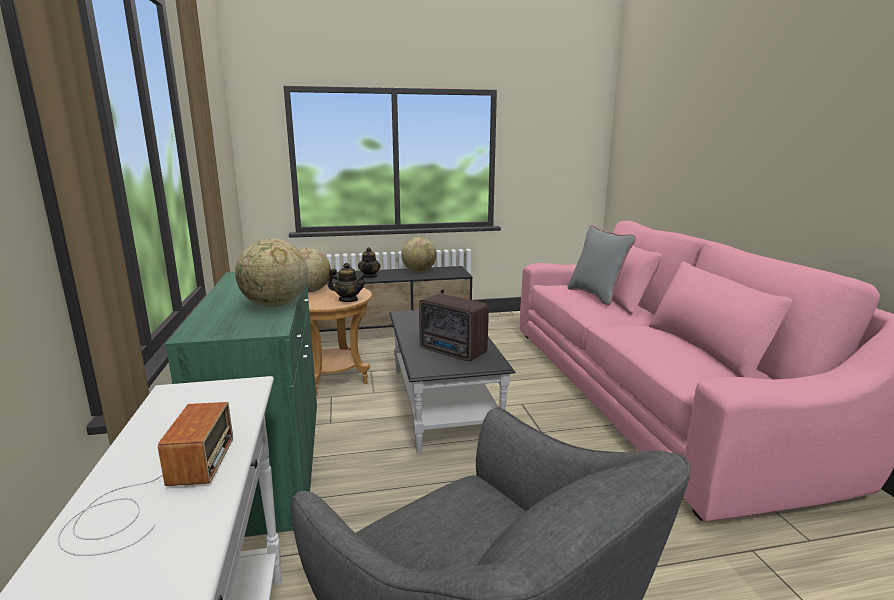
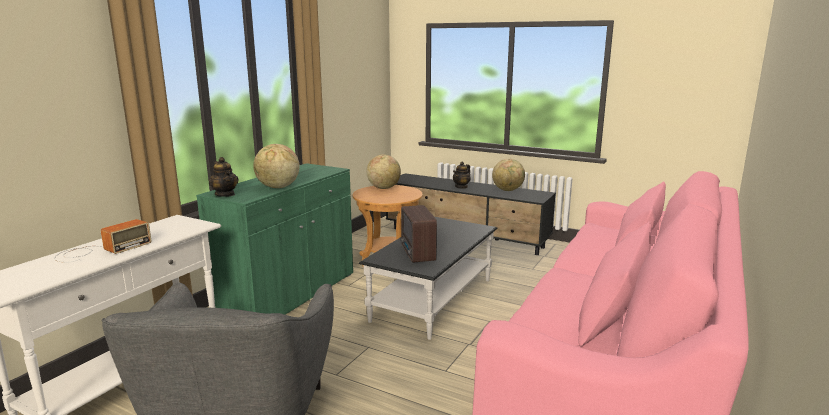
camera: 40 degrees right, 0 degrees up
teapot [328,263,367,302] -> teapot moved to [209,157,239,197]
grey pillow [567,225,636,306] -> none

